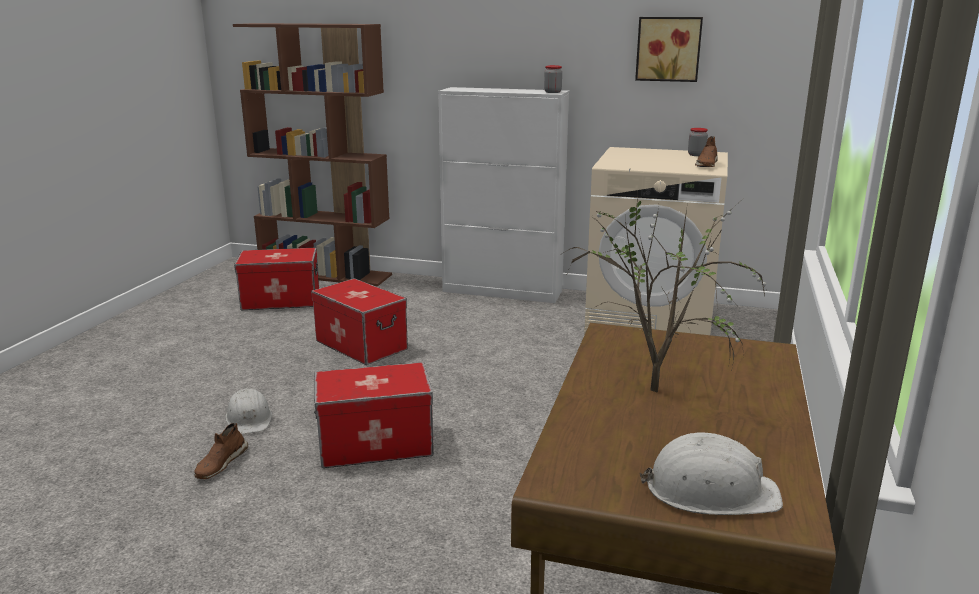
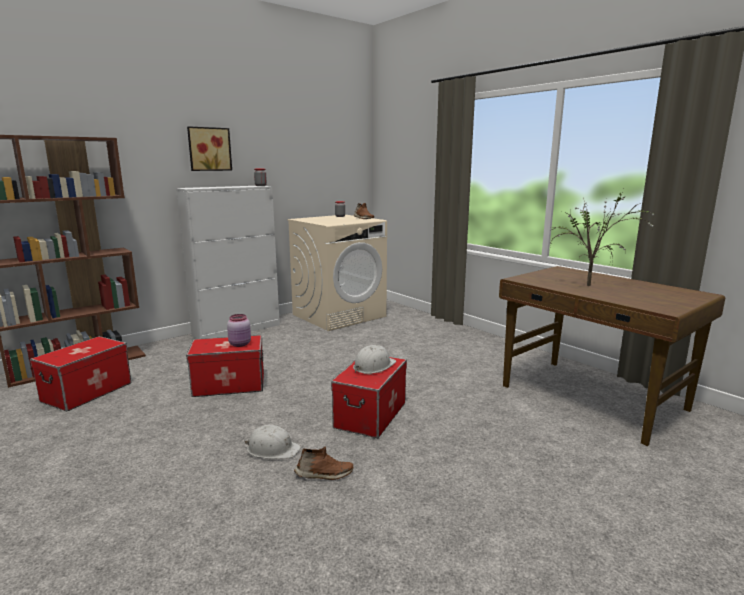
camera: 55 degrees left, 5 degrees down
brown shoe [194,423,248,479] -> brown shoe turned 60 degrees counterclockwise [294,446,353,480]
picture [635,17,703,82] -> picture moved to [187,126,232,171]
white hard hat [640,432,783,515] -> white hard hat moved to [353,345,396,374]
none -> pink jar [227,314,251,347]

